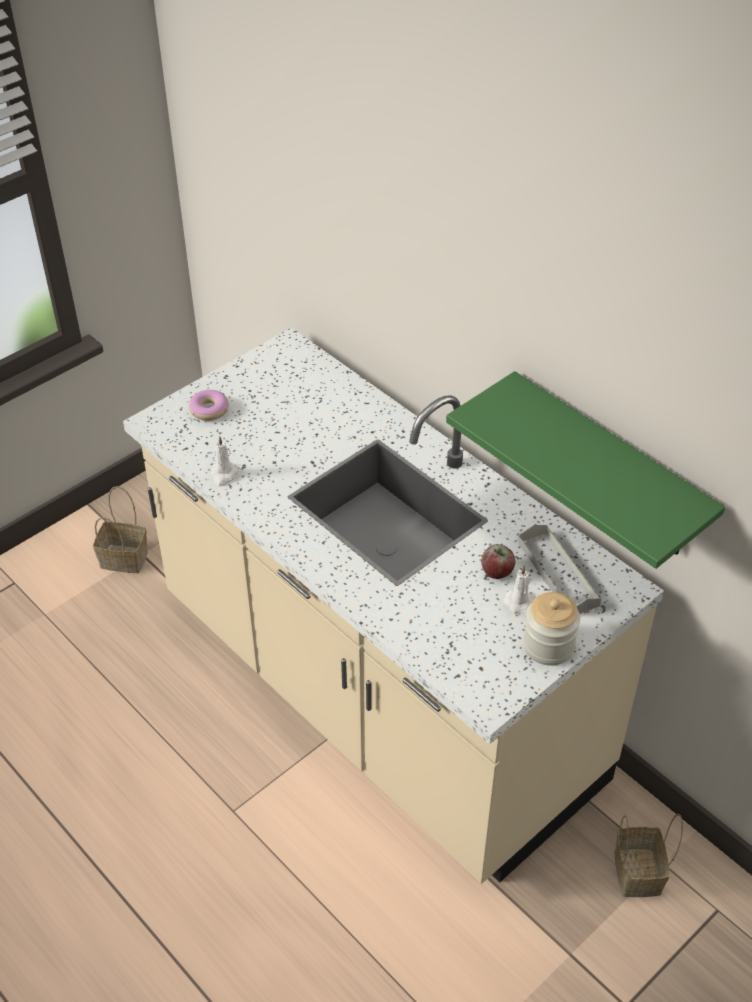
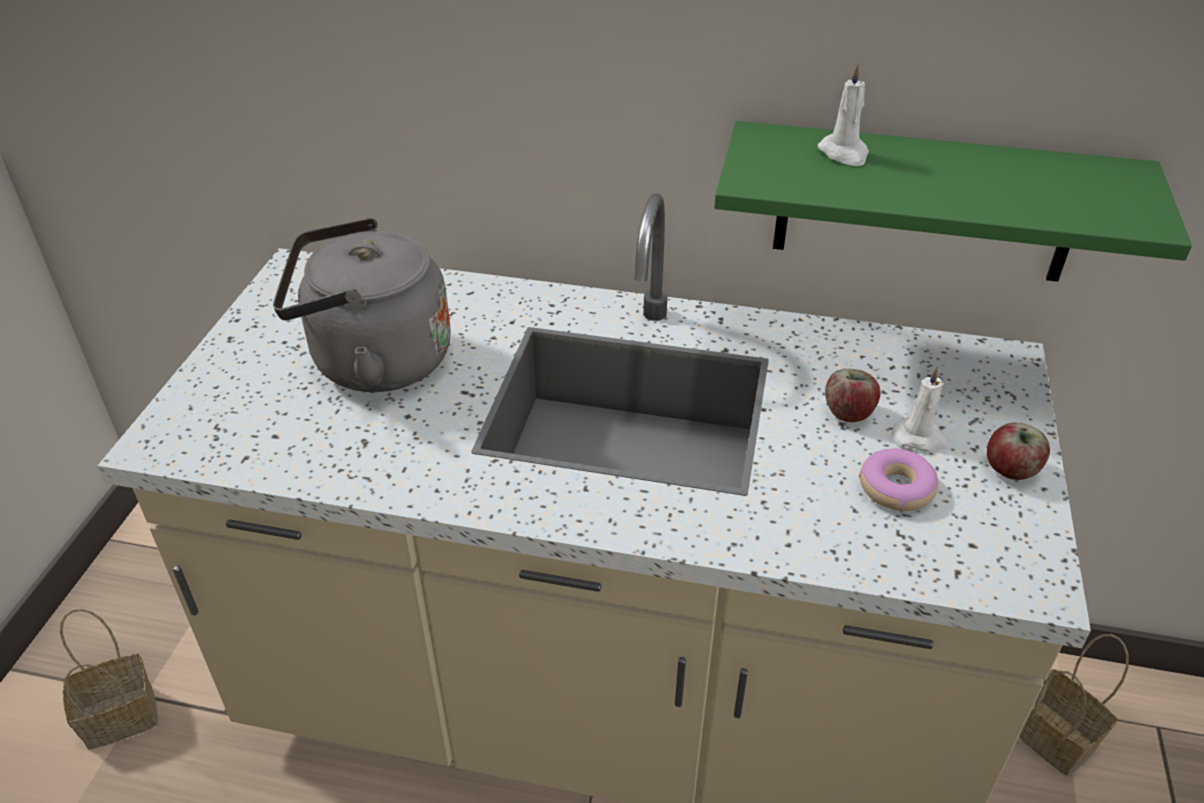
camera: 35 degrees left, 5 degrees down
donut [189,390,229,421] -> donut moved to [859,449,939,511]
white candle [211,436,239,486] -> white candle moved to [818,63,869,166]
grey tray [518,525,601,614] -> none
jar [523,592,580,666] -> apple [987,422,1050,480]
none -> grey kettle [273,218,451,392]

